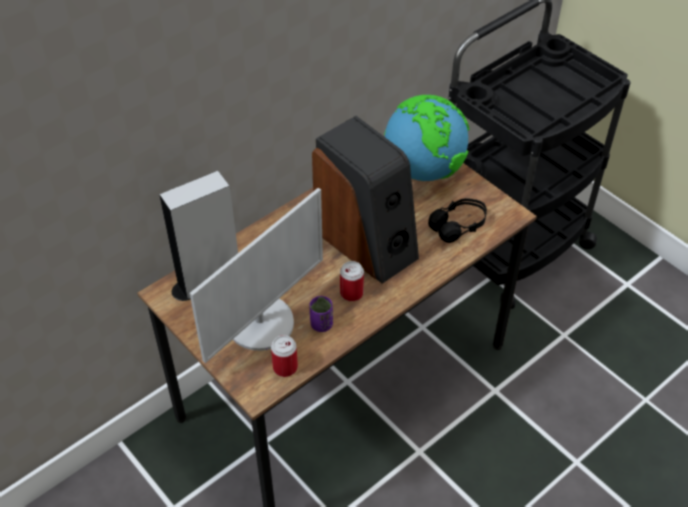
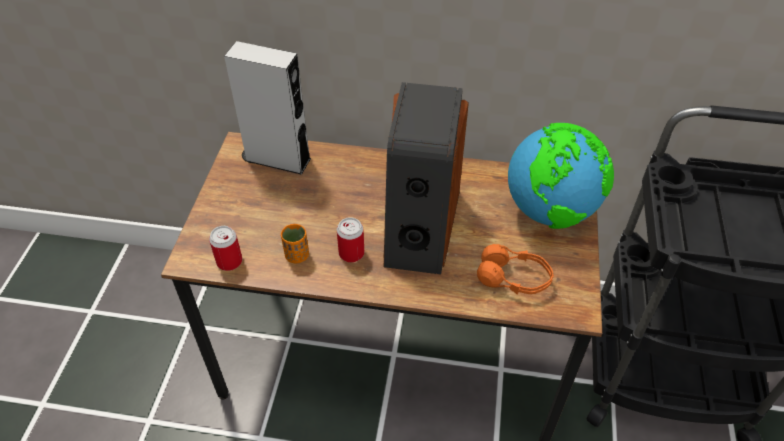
camera: 50 degrees right, 0 degrees up
monitor [190,188,323,363] -> none
purple cup [309,296,333,332] -> orange cup [281,224,309,263]
black headphones [428,198,487,243] -> orange headphones [477,244,554,294]

